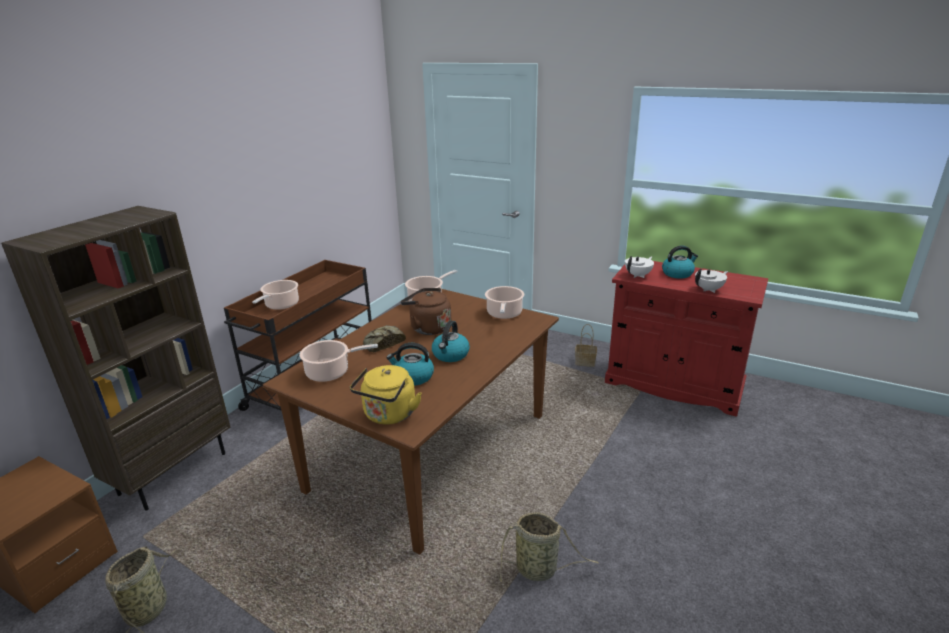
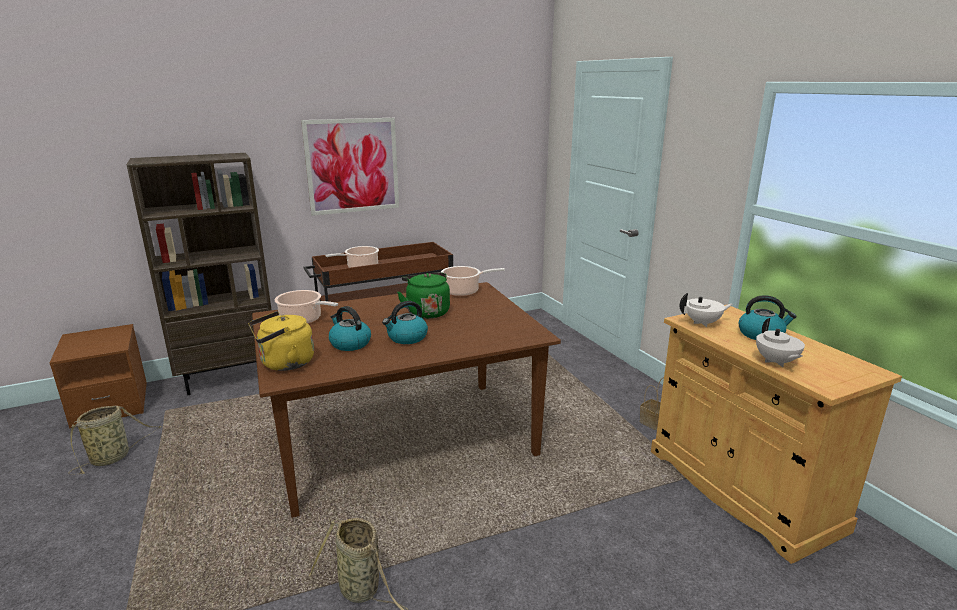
camera: 35 degrees right, 5 degrees down
bread [363,325,406,353] -> none
brown kettle [401,288,451,335] -> green kettle [397,272,450,319]
cooking pot [485,286,524,319] -> none
red cabinet [605,261,768,417] -> beige cabinet [651,305,902,564]
white teapot [695,268,728,293] -> white teapot turned 75 degrees clockwise [756,318,805,367]
none -> picture [301,118,399,216]

